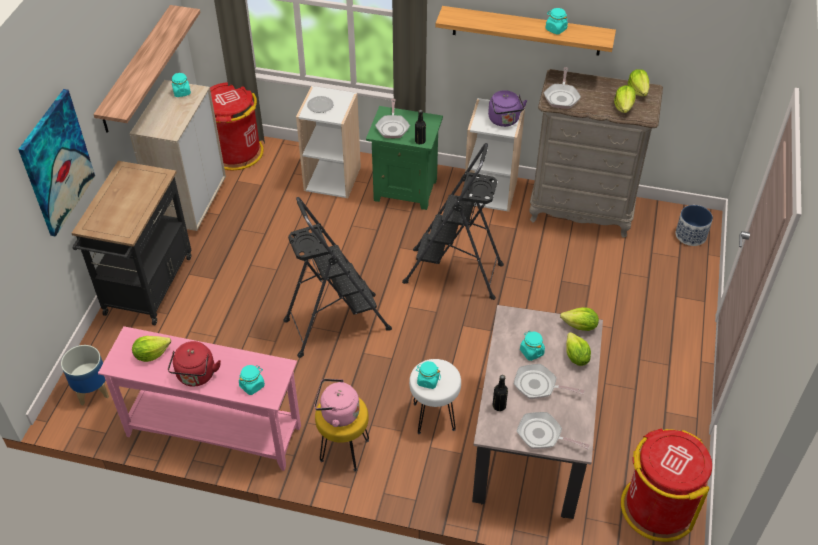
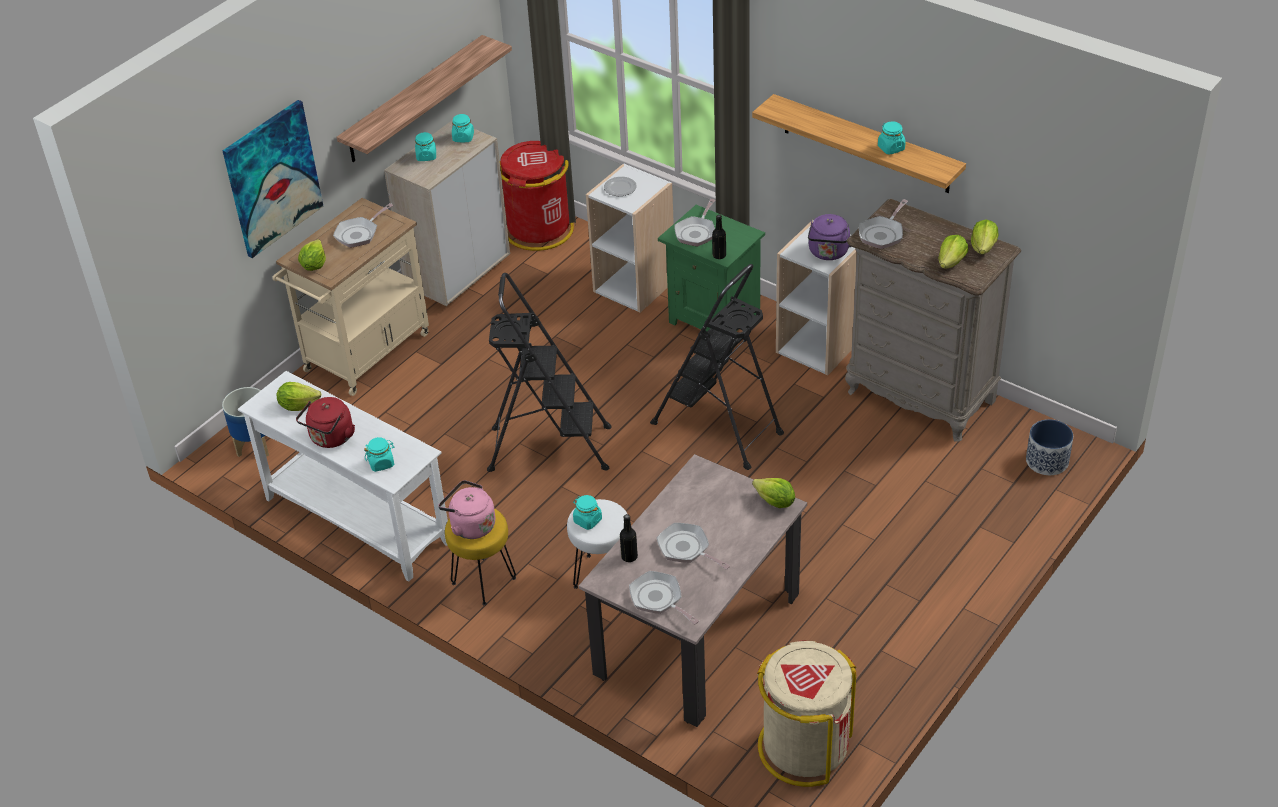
camera: 25 degrees right, 5 degrees down
black cart [72,161,192,325] -> beige cart [272,198,429,396]
pink console table [98,326,301,471] -> white console table [238,371,448,582]
turquoise jar [520,331,545,361] -> turquoise jar moved to [415,132,436,161]
lettuce [566,332,591,366] -> lettuce moved to [298,239,326,271]
red trash can [621,429,712,542] -> beige trash can [757,640,856,787]
none -> frying pan [333,203,393,248]

